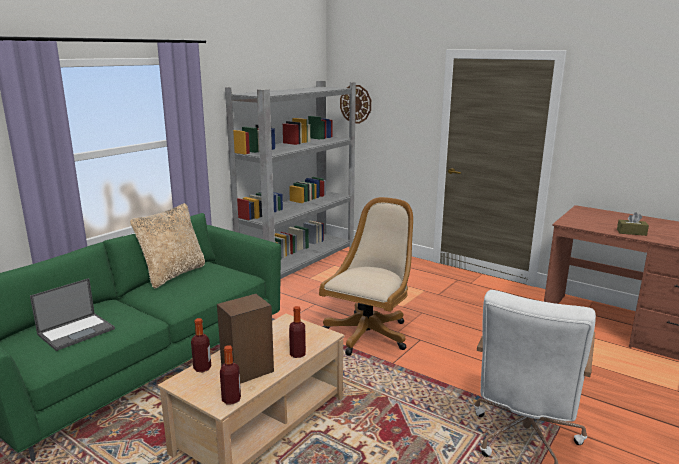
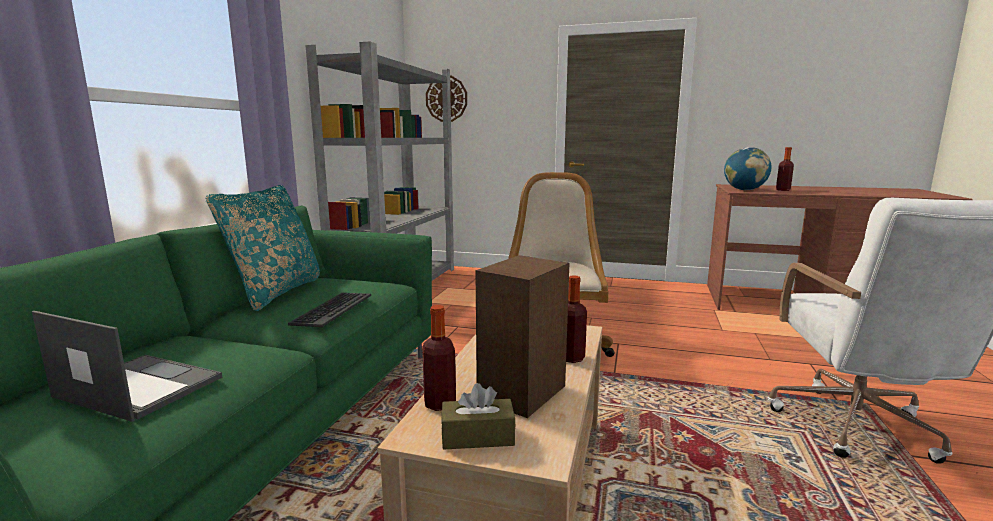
camera: 20 degrees left, 5 degrees down
laptop [30,278,115,351] -> laptop turned 90 degrees counterclockwise [32,311,222,422]
beige pillow [130,203,205,288] -> turquoise pillow [205,185,320,311]
bottle [220,345,241,404] -> bottle moved to [776,147,794,191]
brown tissue box [617,212,649,236] -> brown tissue box moved to [441,383,516,450]
none -> keyboard [288,293,371,327]
none -> globe [724,147,771,190]

